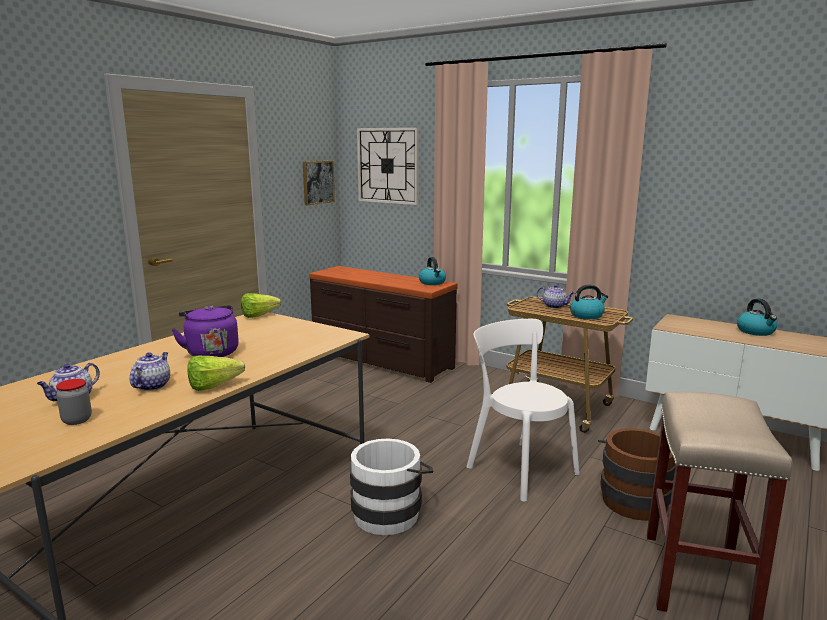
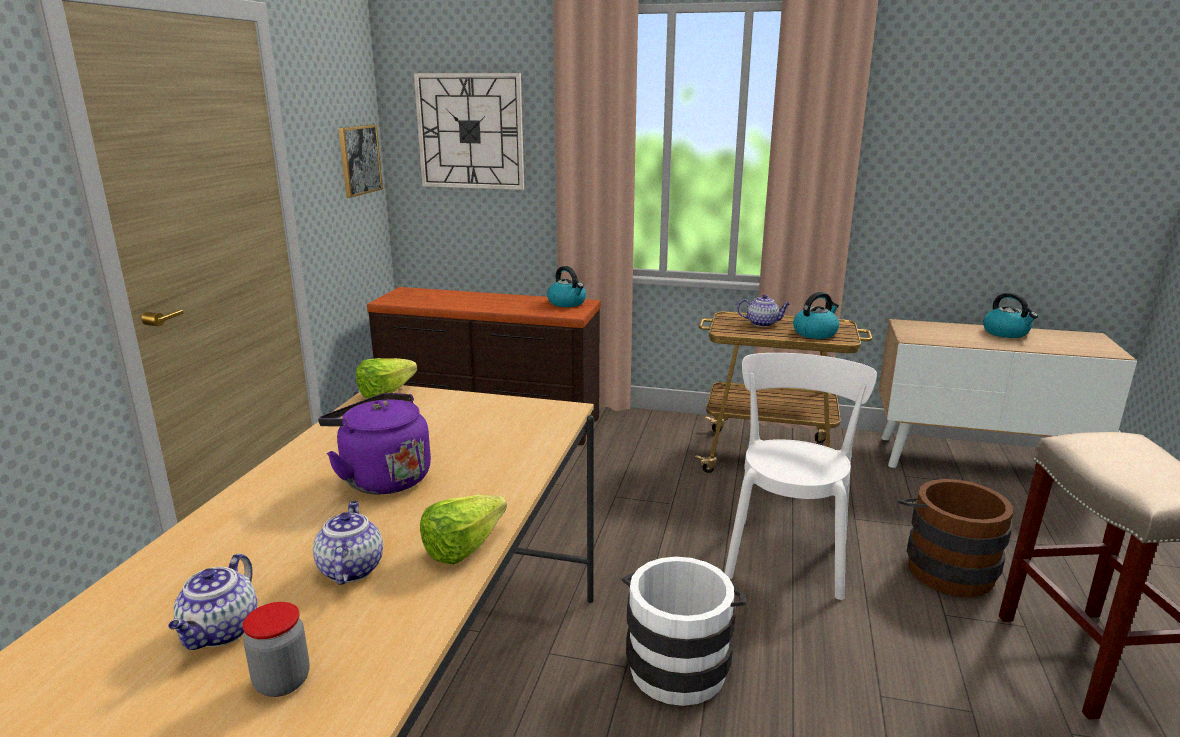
camera: 20 degrees left, 5 degrees up
white chair [466,319,580,502] -> white chair turned 75 degrees clockwise [725,353,877,600]

